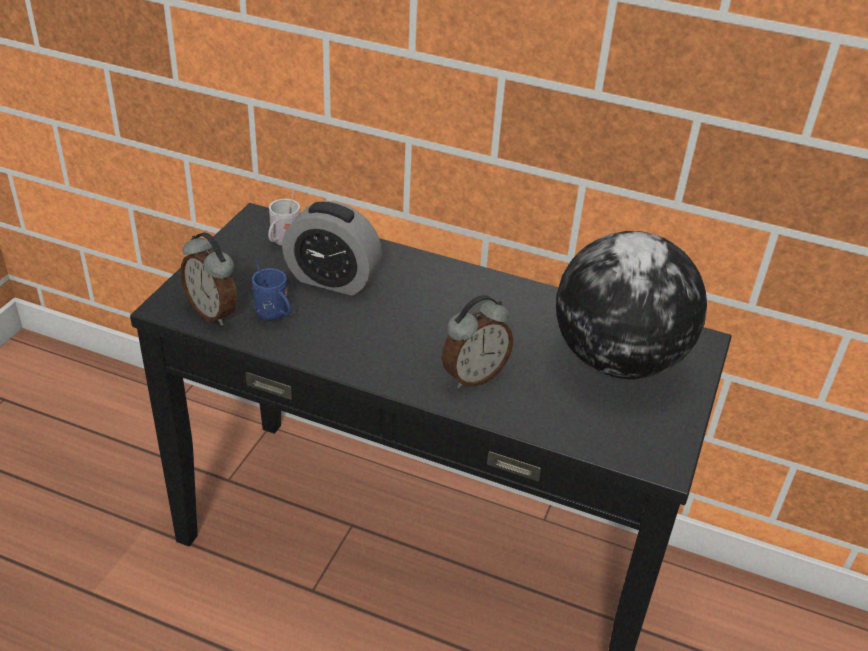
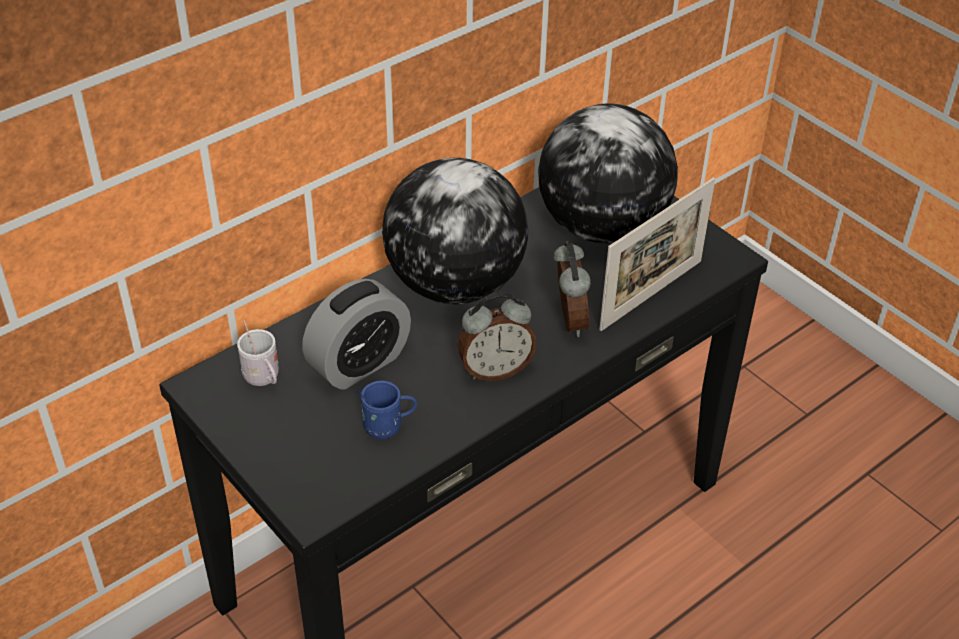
camera: 60 degrees left, 5 degrees up
alarm clock [180,232,237,325] -> alarm clock moved to [457,292,537,381]
none -> globe [382,158,528,304]
none -> picture frame [599,177,715,331]

